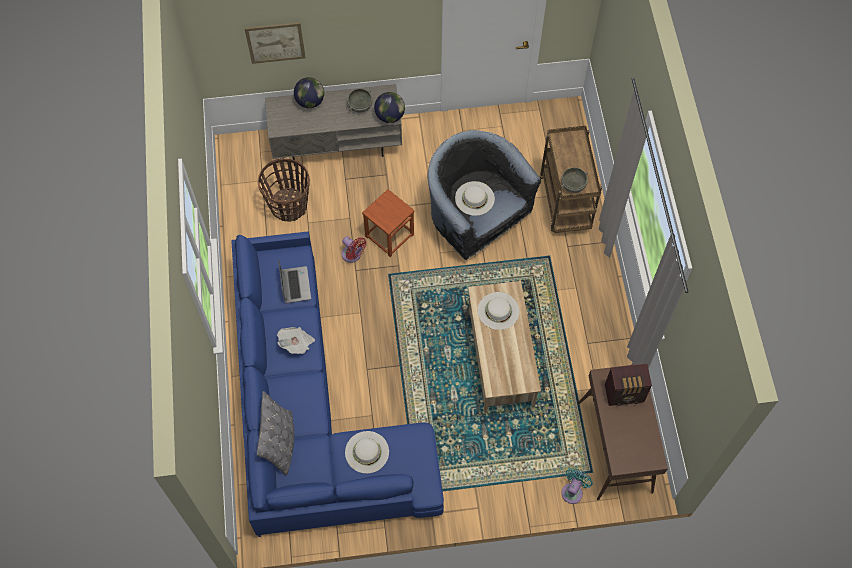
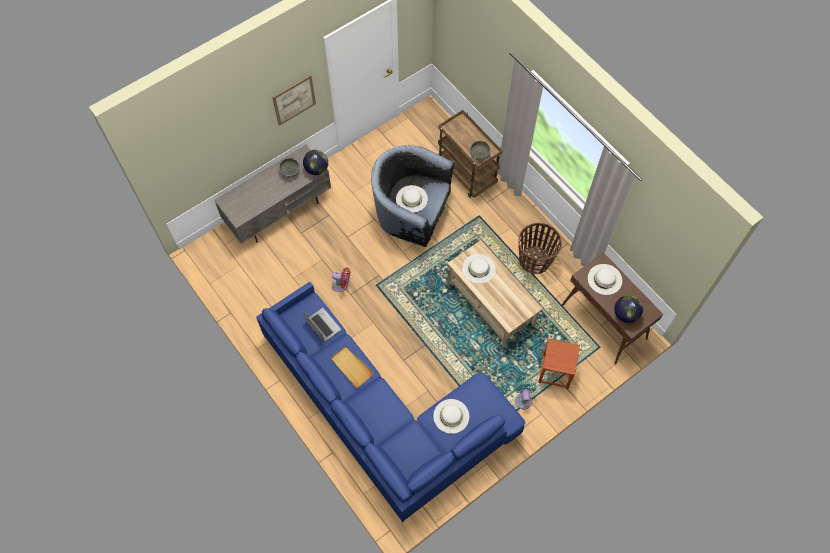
camera: 30 degrees left, 0 degrees up
picture [244,22,306,64] -> picture moved to [272,75,316,126]
grey pillow [257,391,294,475] -> none
basket [258,158,310,222] -> basket moved to [518,223,562,274]
newspaper [277,327,315,354] -> beige tray [330,346,374,388]
globe [294,77,324,108] -> globe moved to [614,295,643,323]
brown stool [362,189,415,257] -> brown stool moved to [538,339,580,389]
turquoise fan [561,468,593,504] -> turquoise fan moved to [513,382,537,409]
radio [605,364,652,406] -> white hat [588,264,622,295]

